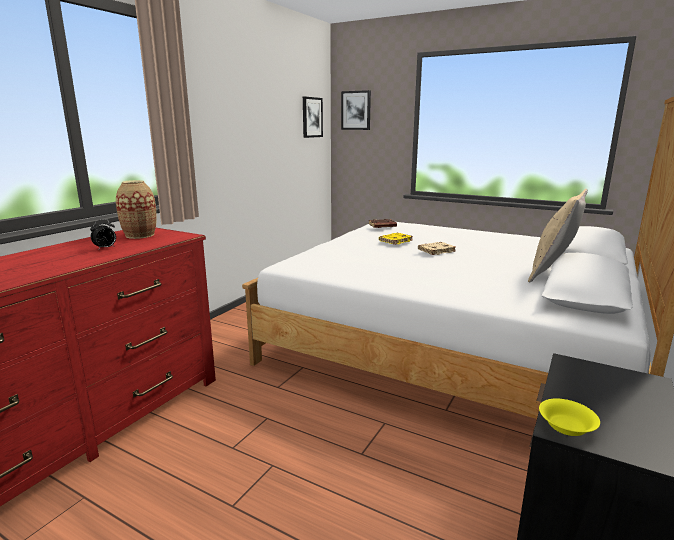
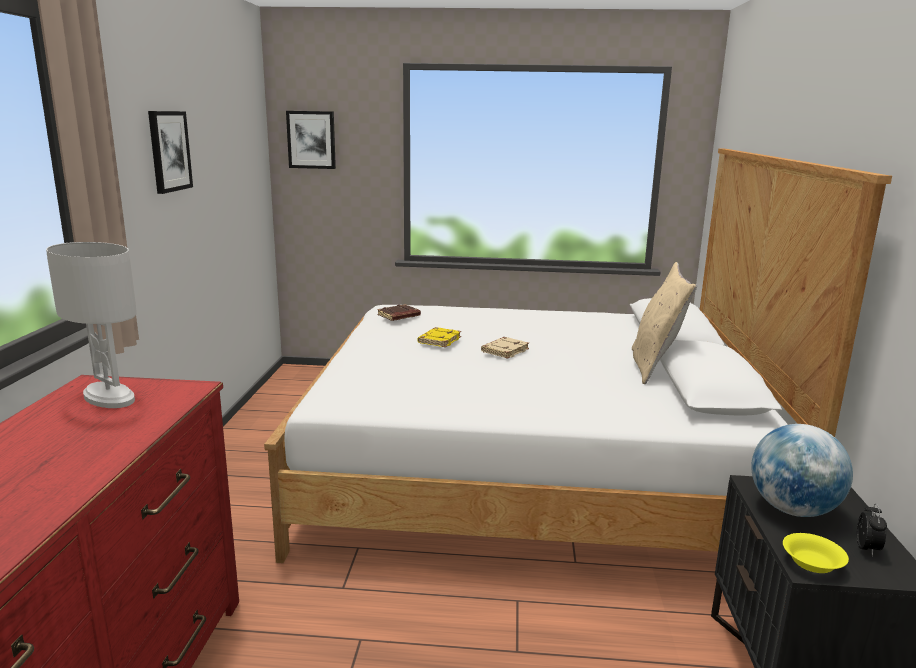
camera: 25 degrees left, 0 degrees up
alarm clock [90,219,116,249] -> alarm clock moved to [857,503,887,556]
vase [116,180,157,239] -> white table lamp [46,242,137,408]
picture [303,97,323,138] -> picture moved to [148,111,193,194]
none -> globe [751,424,853,517]

